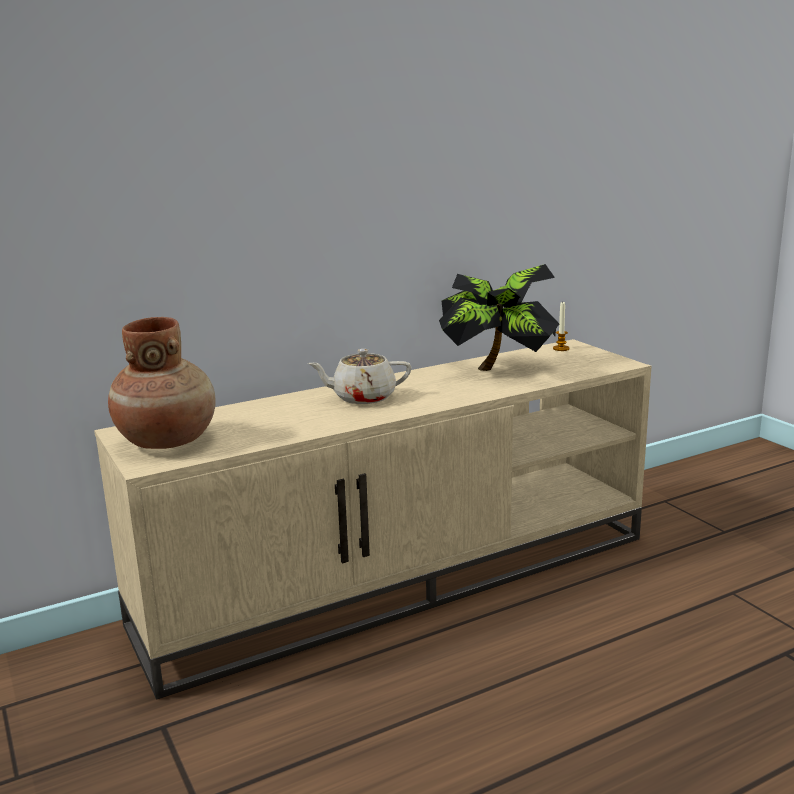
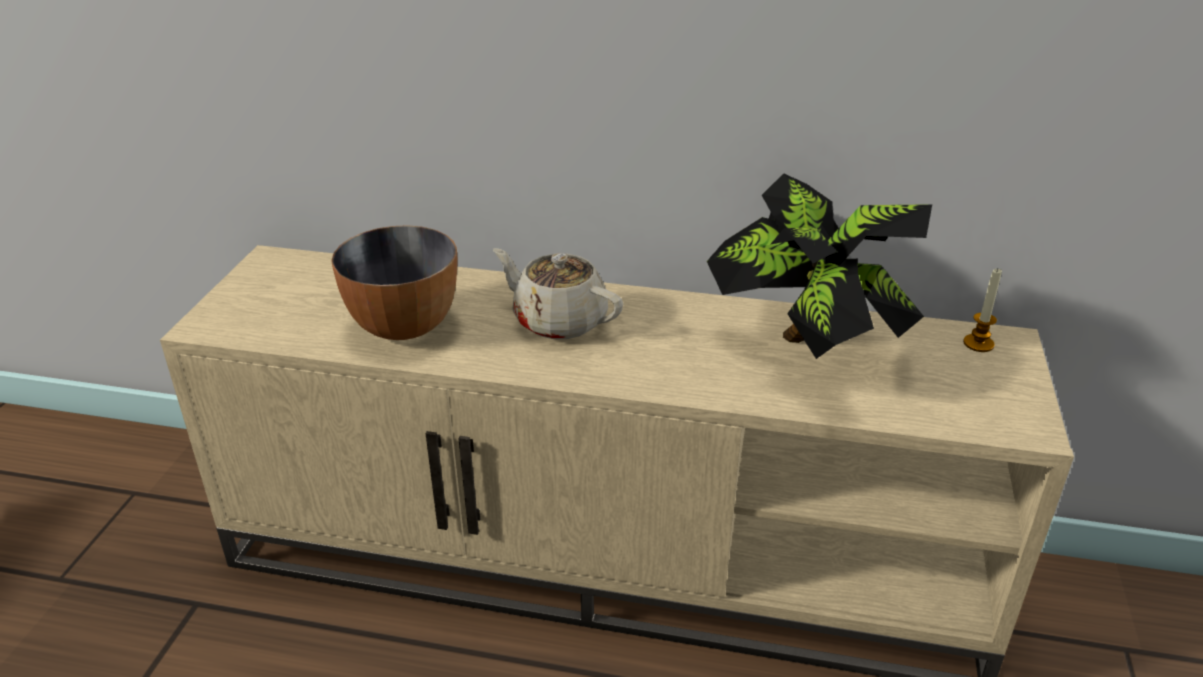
camera: 40 degrees right, 15 degrees up
brown vase [108,317,215,449] -> none
none -> bowl [331,225,457,340]

